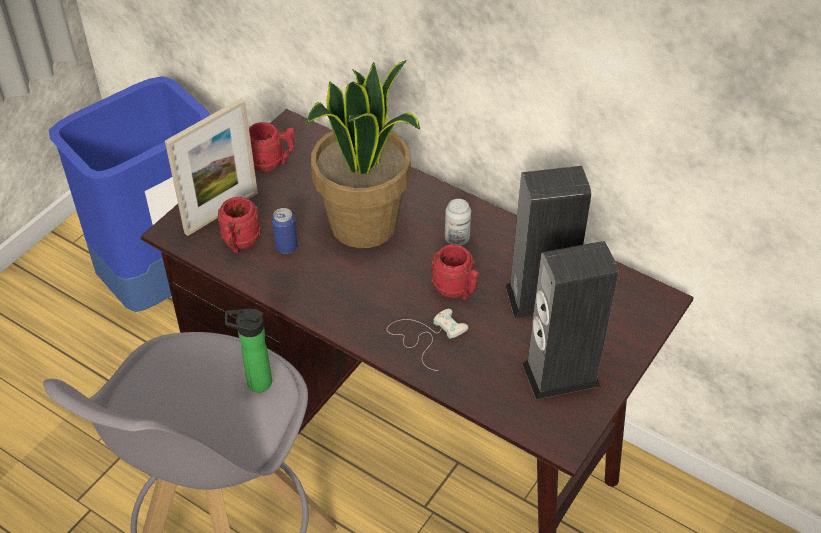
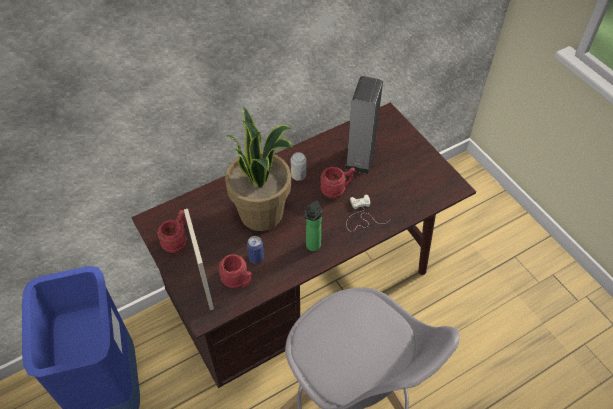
camera: 65 degrees left, 5 degrees up
bottle [225,309,272,392] -> bottle moved to [304,201,322,251]
speaker [522,241,618,400] -> none

